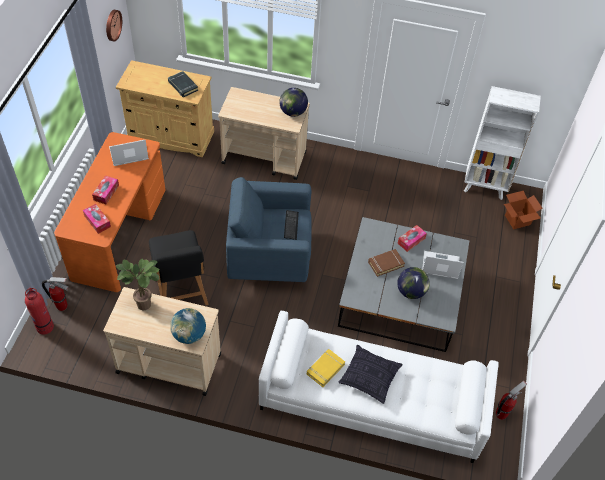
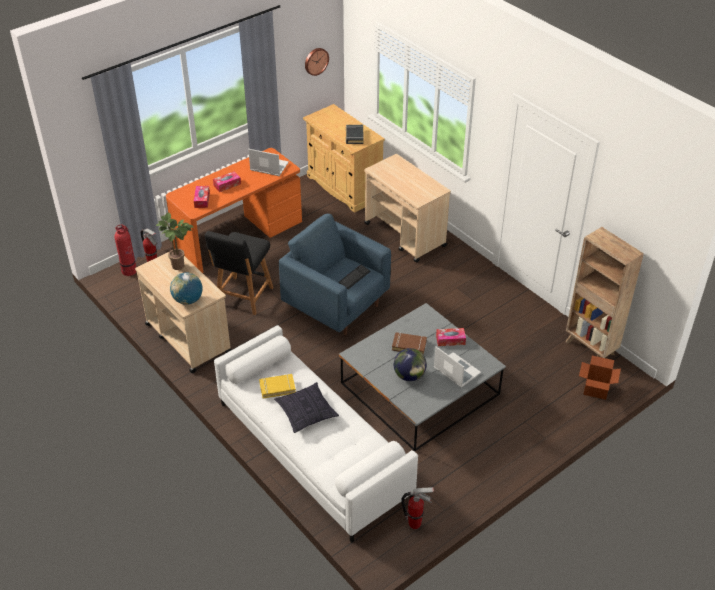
camera: 40 degrees right, 10 degrees down
globe [279,88,308,117] -> none
white bookcase [464,86,541,200] -> brown bookcase [566,227,644,358]

